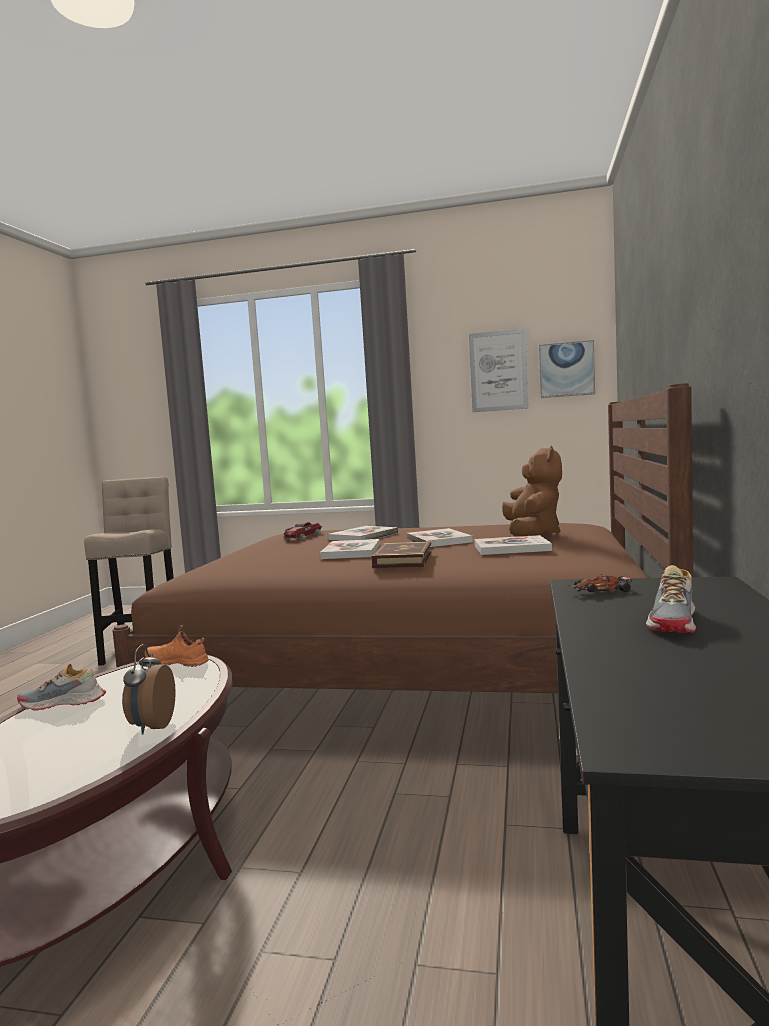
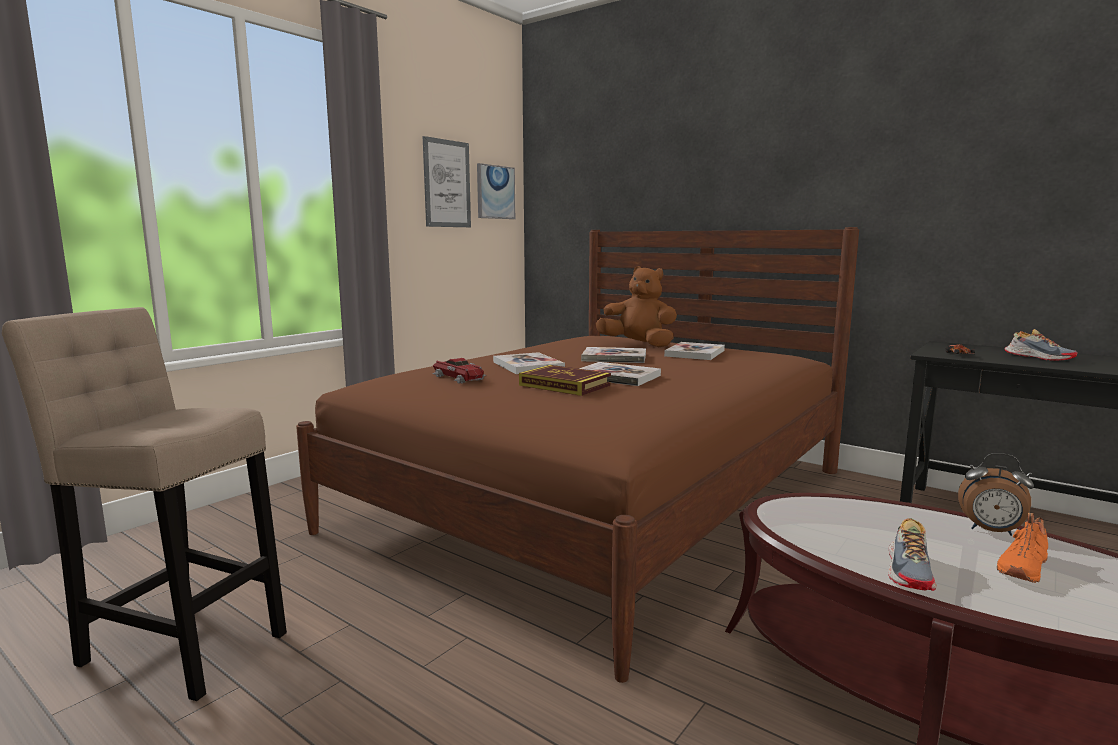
camera: 65 degrees left, 5 degrees up
orange shoe [145,625,209,667] -> orange shoe moved to [997,513,1048,583]
book [371,542,432,568] -> book moved to [519,365,611,396]

